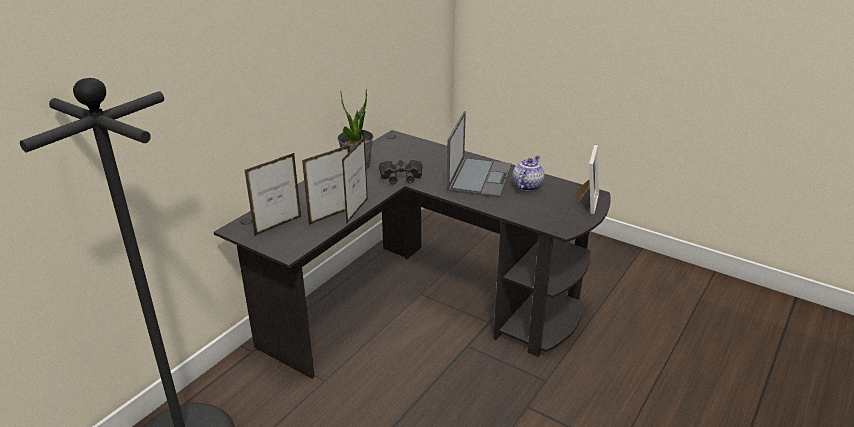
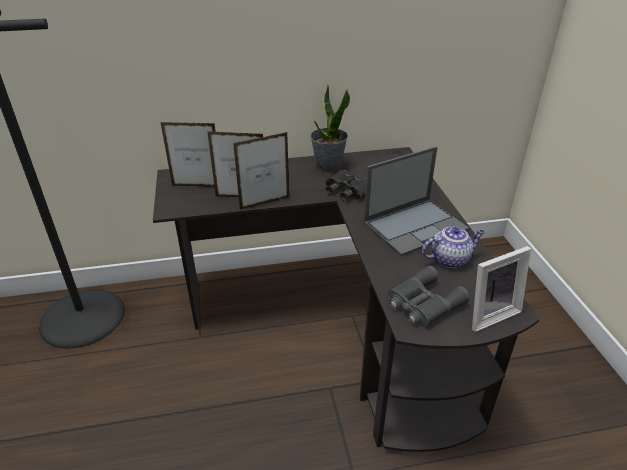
camera: 45 degrees right, 5 degrees up
none -> grey binoculars [388,266,470,326]

